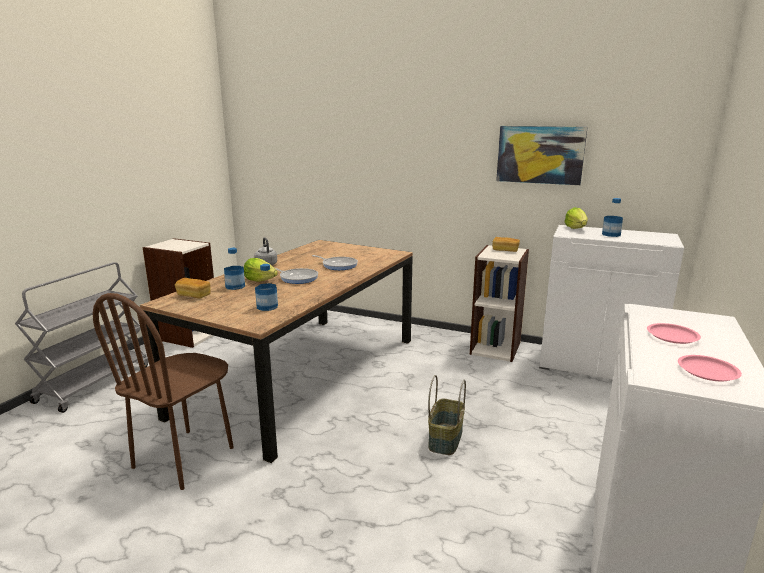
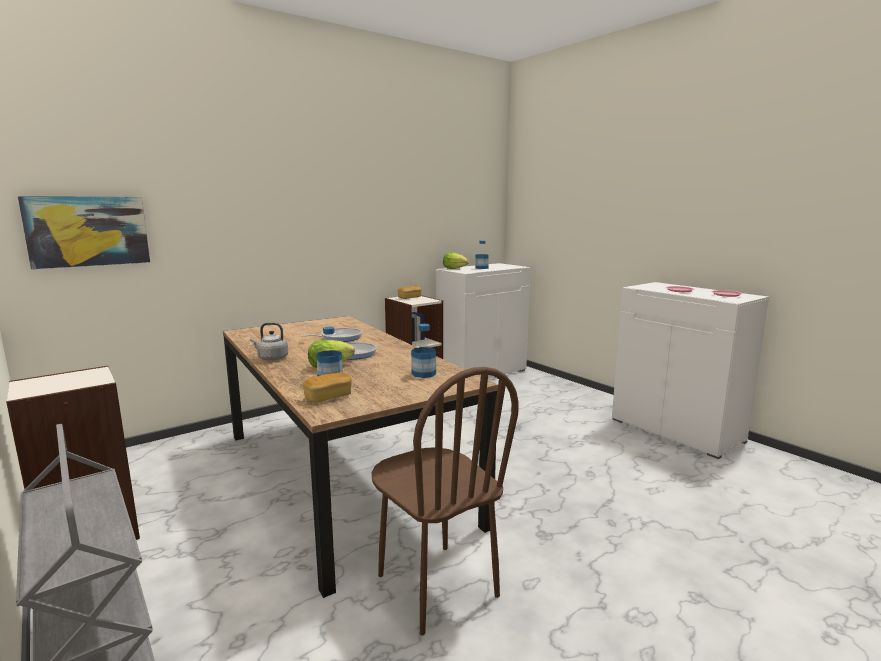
camera: 60 degrees left, 5 degrees down
basket [428,375,466,455] -> none
picture [496,126,588,185] -> picture moved to [18,196,150,269]

